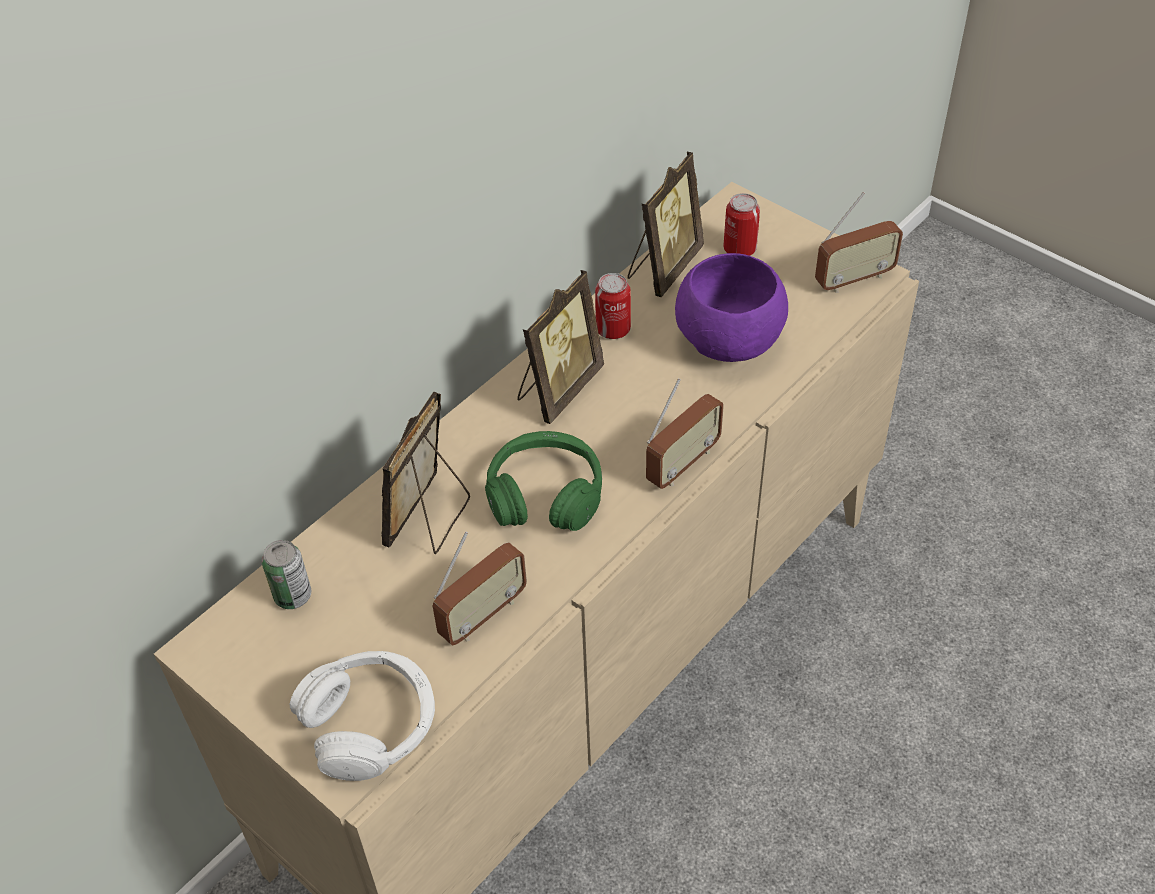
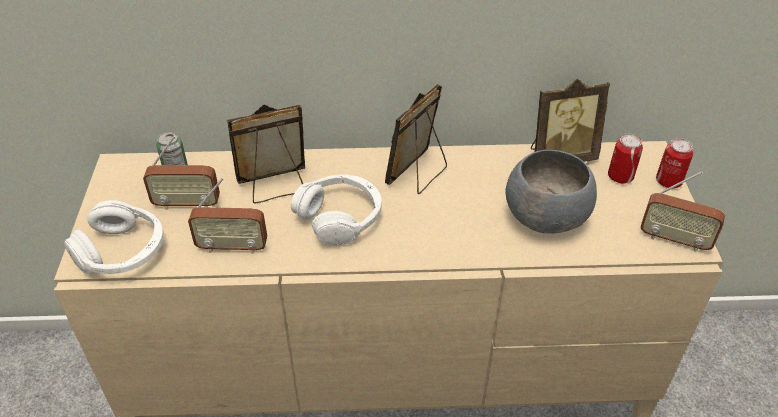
camera: 45 degrees right, 5 degrees down
green headphones [485,431,602,531] -> white headphones [291,174,382,246]
picture frame [517,270,604,424] -> picture frame turned 135 degrees clockwise [385,84,447,194]
can [595,273,631,339] -> can moved to [656,138,693,188]
radio [646,379,724,489] -> radio moved to [143,135,220,210]
purple bowl [675,253,788,362] -> grey bowl [505,150,597,234]

